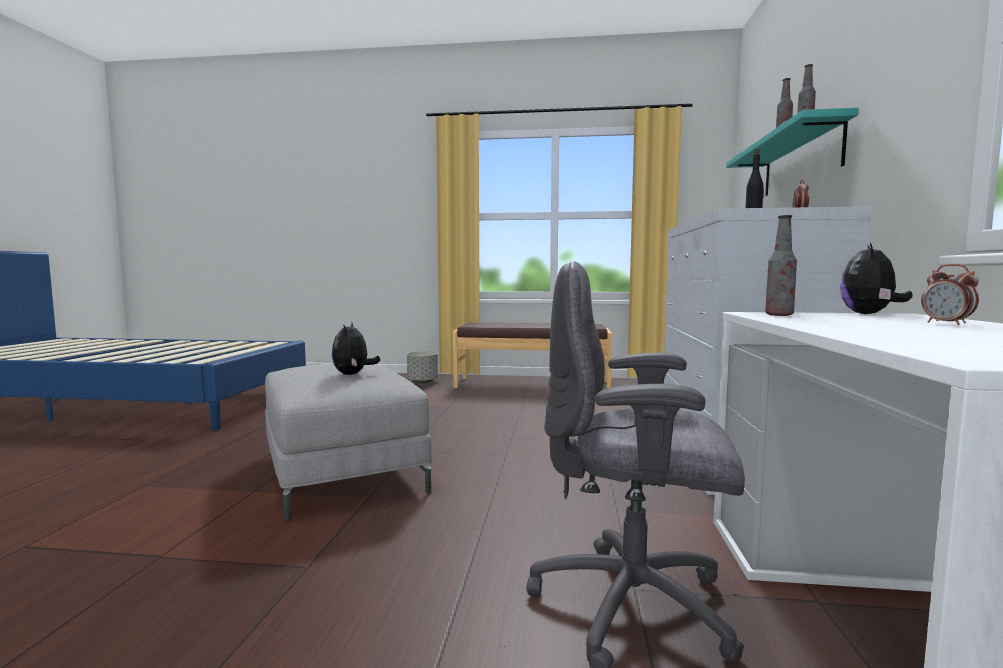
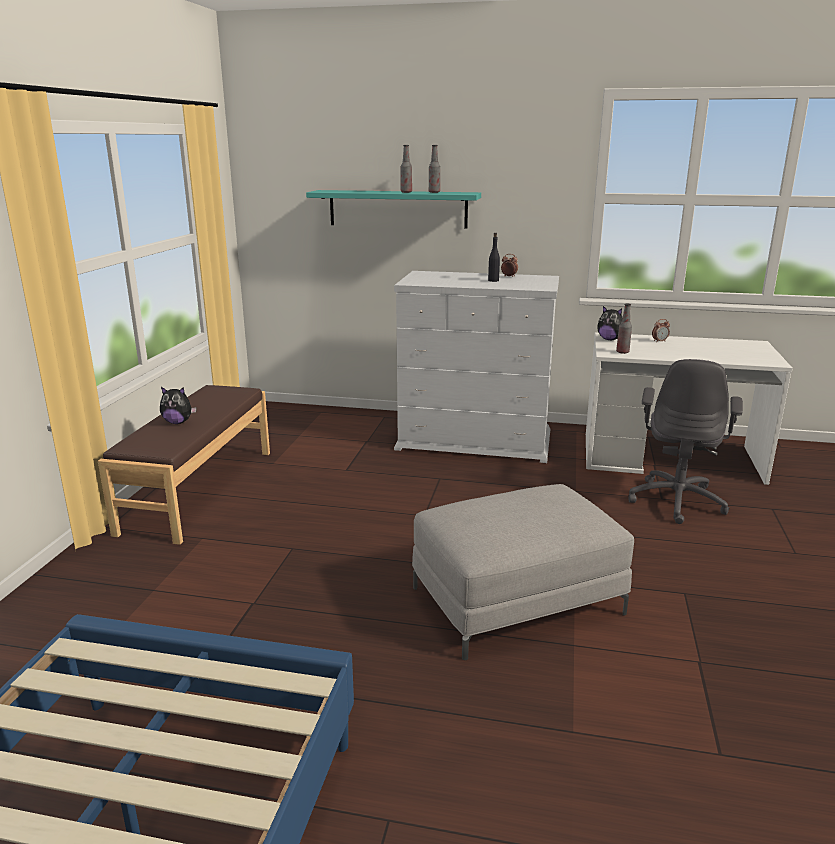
camera: 85 degrees left, 15 degrees up
plush toy [332,321,380,375] -> plush toy moved to [160,387,197,424]
grey planter [407,351,438,383] -> none

